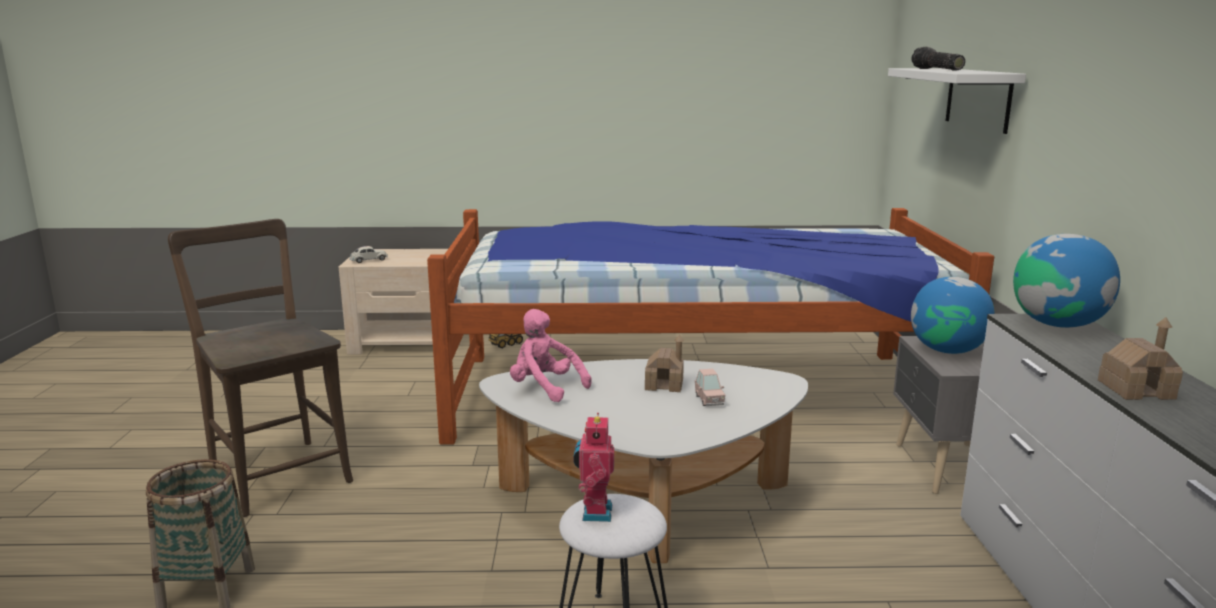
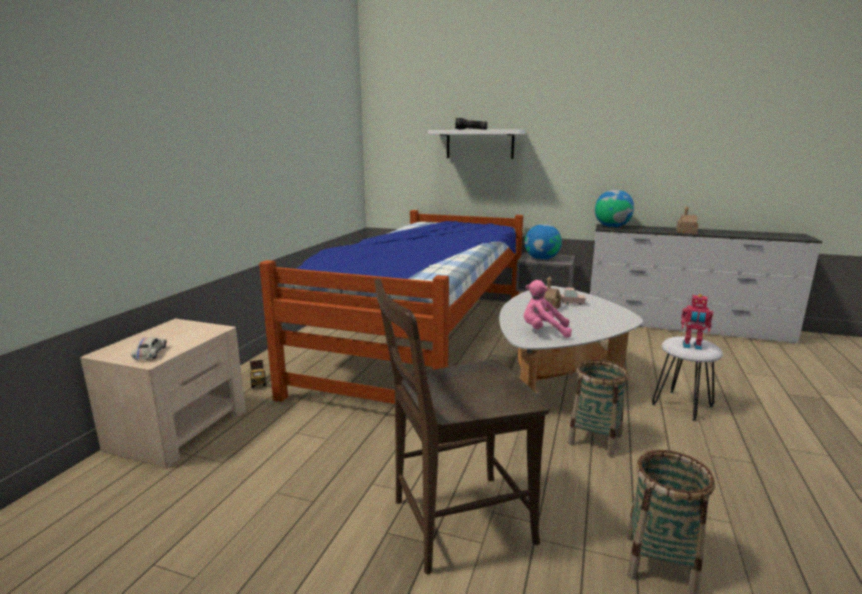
camera: 70 degrees left, 0 degrees up
pink plush toy [510,309,592,402] -> pink plush toy turned 45 degrees clockwise [524,280,572,338]
none -> basket [567,359,628,457]

